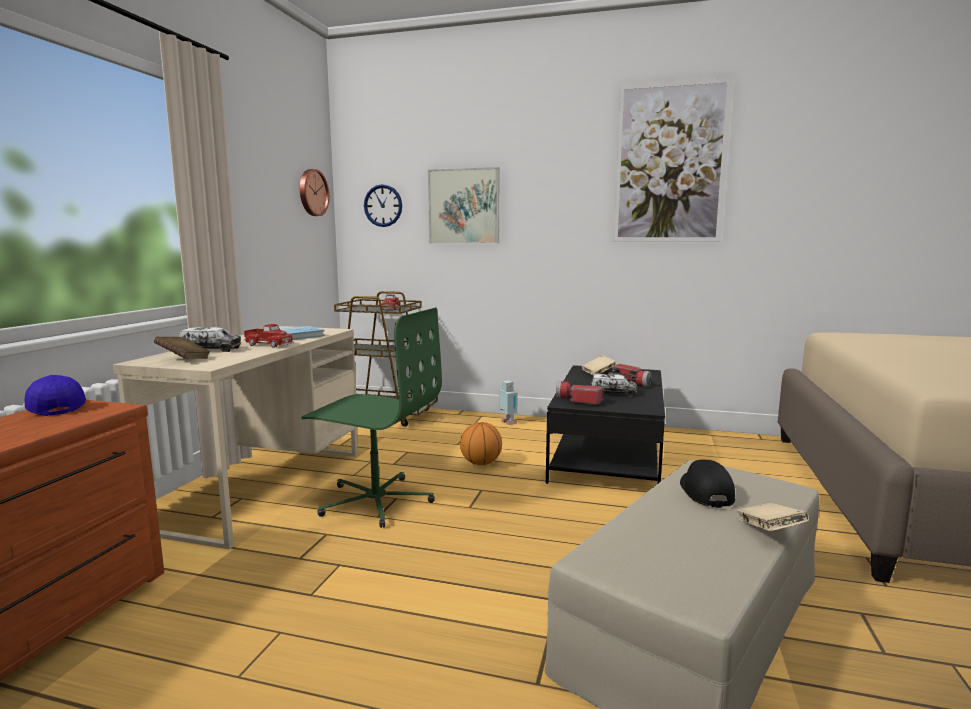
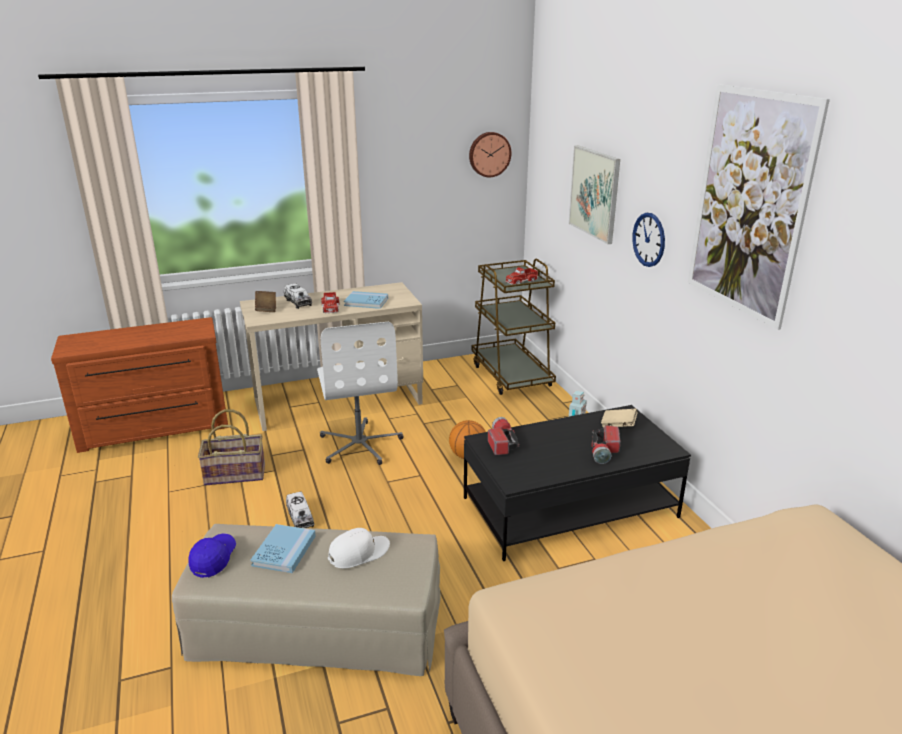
camera: 55 degrees right, 15 degrees up
blue cap [24,375,86,416] -> blue cap moved to [188,533,236,578]
green office chair [302,308,442,528] -> white office chair [317,322,403,465]
wall clock [364,184,402,227] -> wall clock moved to [632,213,665,267]
toy truck [591,374,637,397] -> toy truck moved to [286,491,314,528]
black cap [680,459,735,508] -> white cap [328,528,390,568]
beige book [737,503,809,531] -> none
none -> basket [198,409,265,486]
none -> blue book [250,524,316,573]

